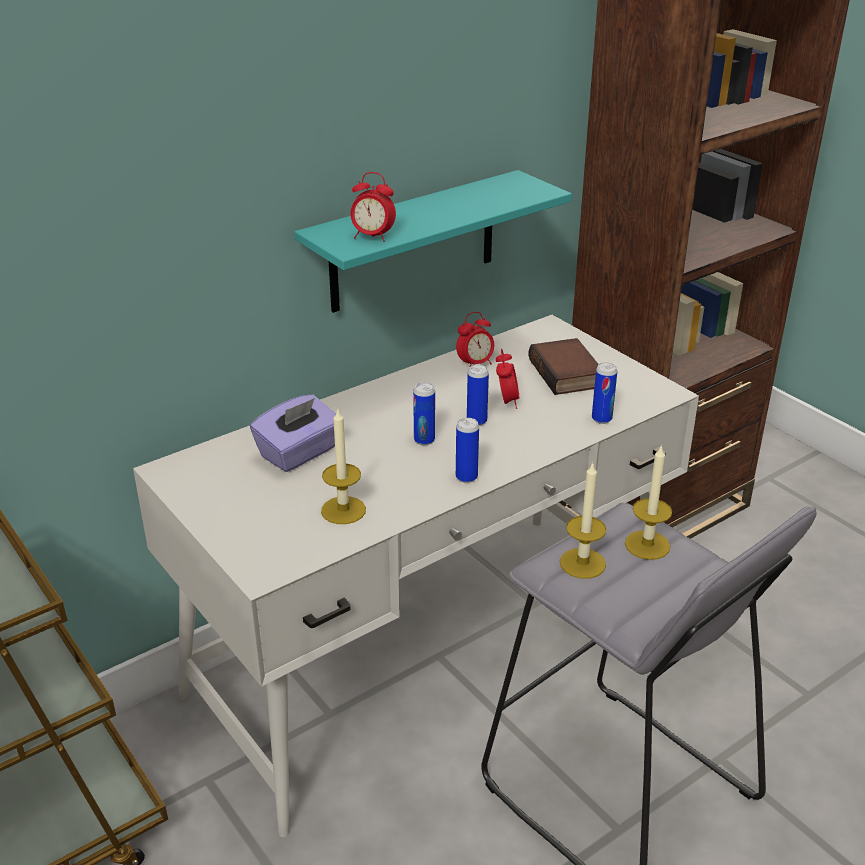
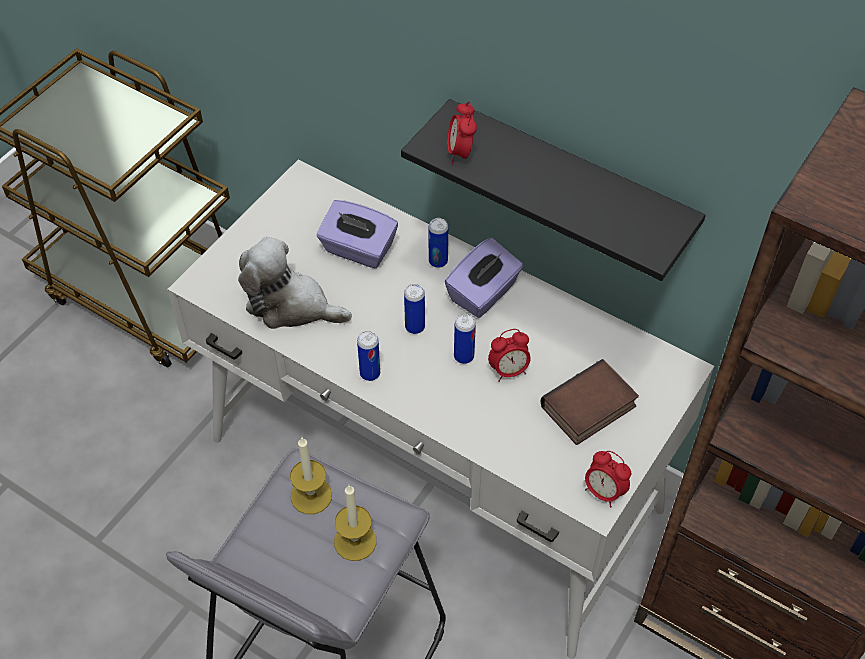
camera: 70 degrees right, 20 degrees up
turquoise shelf [294,170,572,313] -> black shelf [401,99,706,281]
candle [321,410,366,524] -> plush toy [238,237,352,329]
alarm clock [456,312,494,370] -> alarm clock moved to [585,451,631,508]
can [592,362,617,424] -> can moved to [429,218,448,268]
none -> purple tissue box [445,238,524,318]

